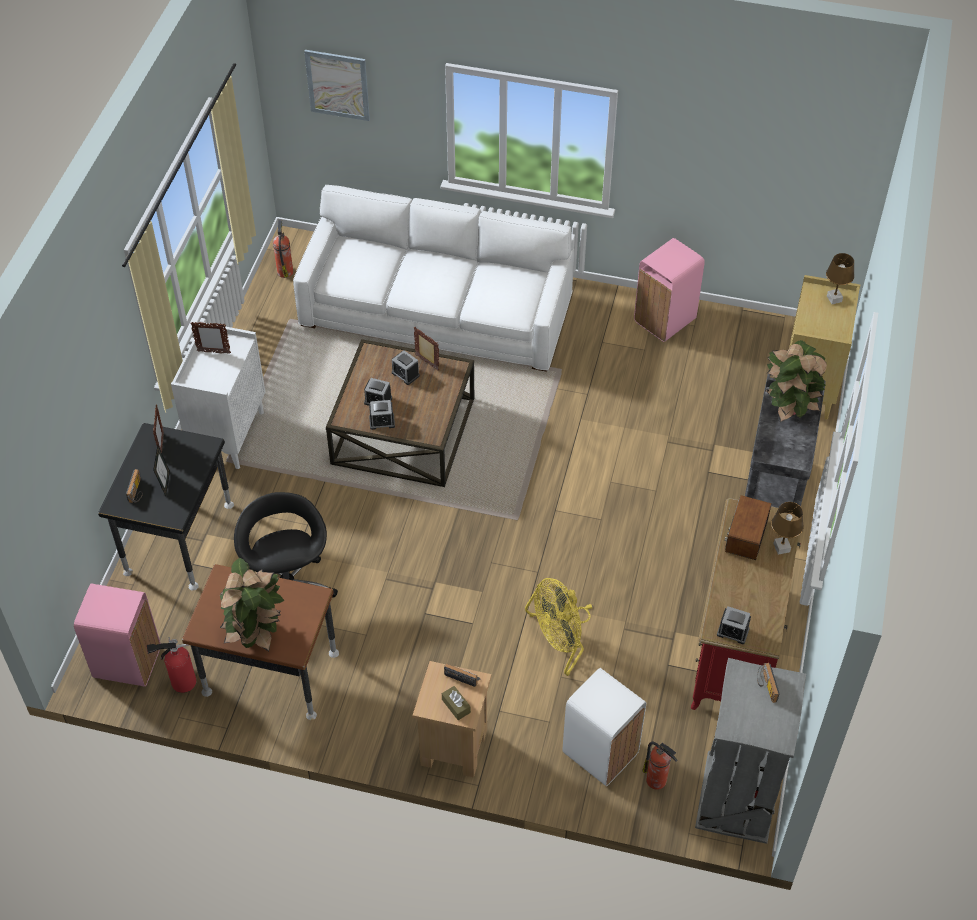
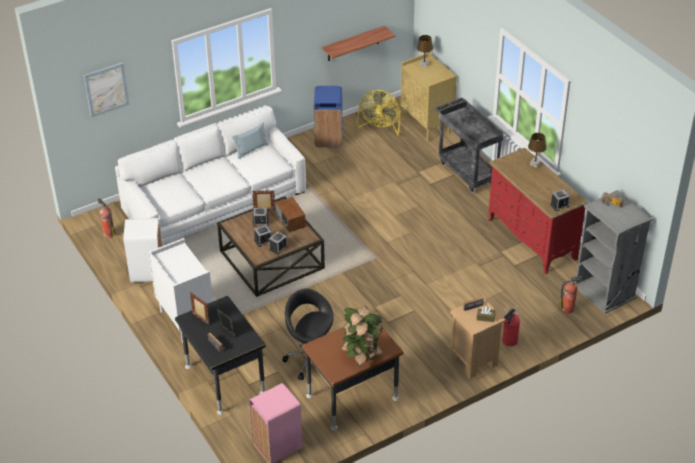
camera: 45 degrees left, 10 degrees down
fire extinguisher [147,637,196,693] -> fire extinguisher moved to [502,305,520,346]
picture frame [190,322,231,354] -> none
yellow fan [525,578,594,676] -> yellow fan moved to [356,90,401,136]
white trash can [562,668,646,786] -> white trash can moved to [123,218,163,282]
pink trash can [634,238,705,342] -> blue trash can [314,86,342,147]
radio [724,495,772,560] -> radio moved to [276,197,306,232]
potted plant [765,340,827,422] -> none
none -> blue pillow [232,123,269,159]
none -> shelf [322,26,396,61]

